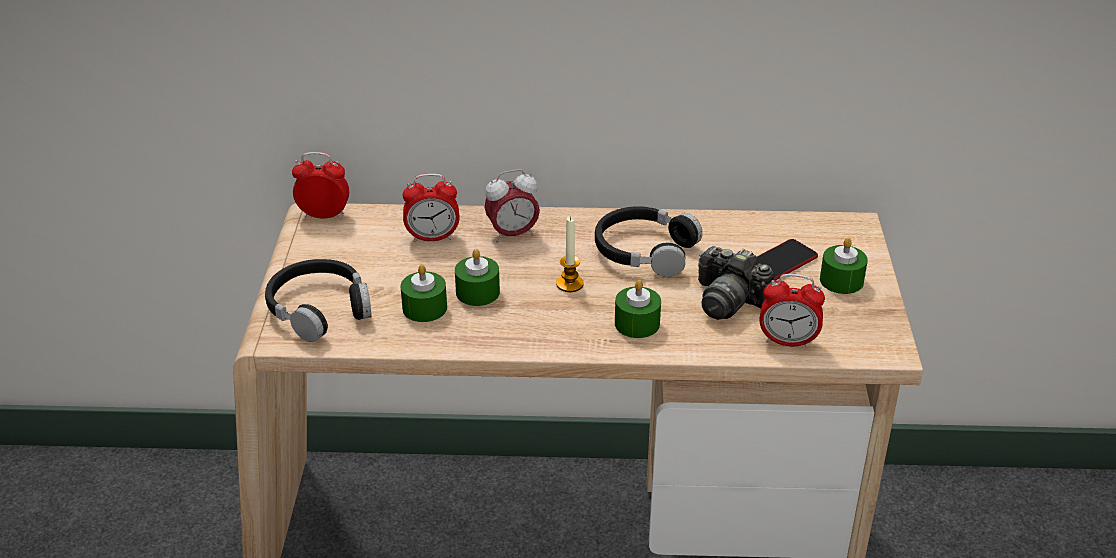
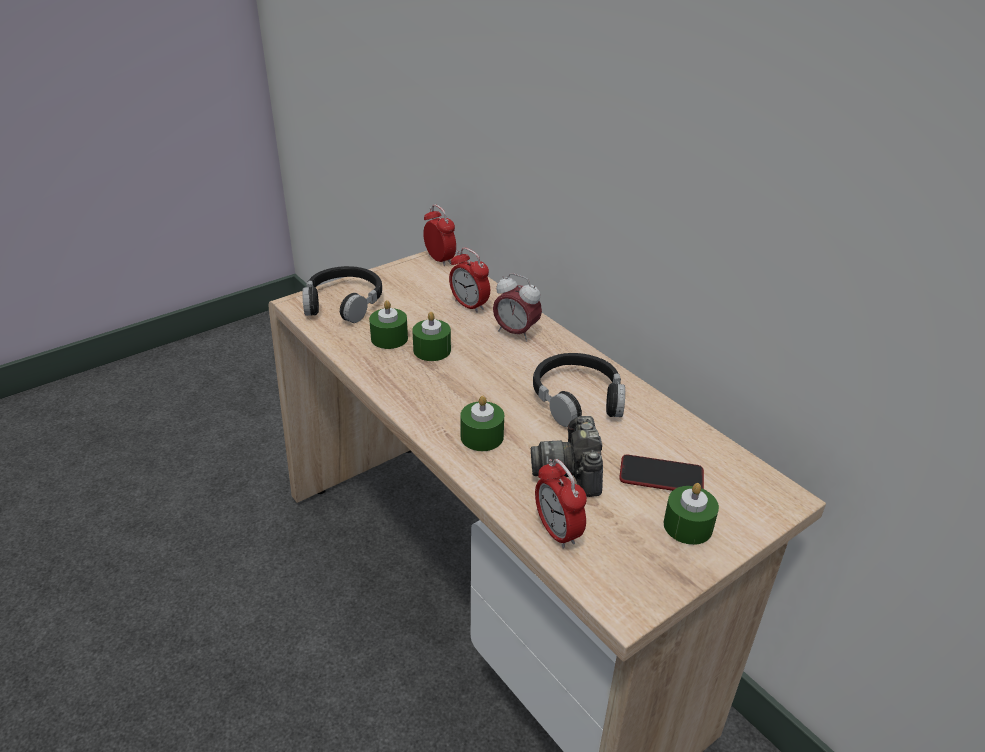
camera: 50 degrees right, 0 degrees up
candle [556,216,584,292] -> none

